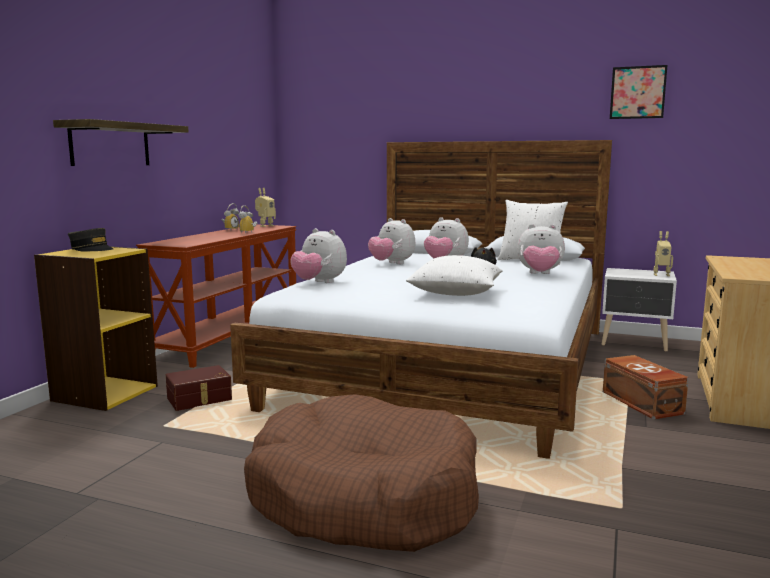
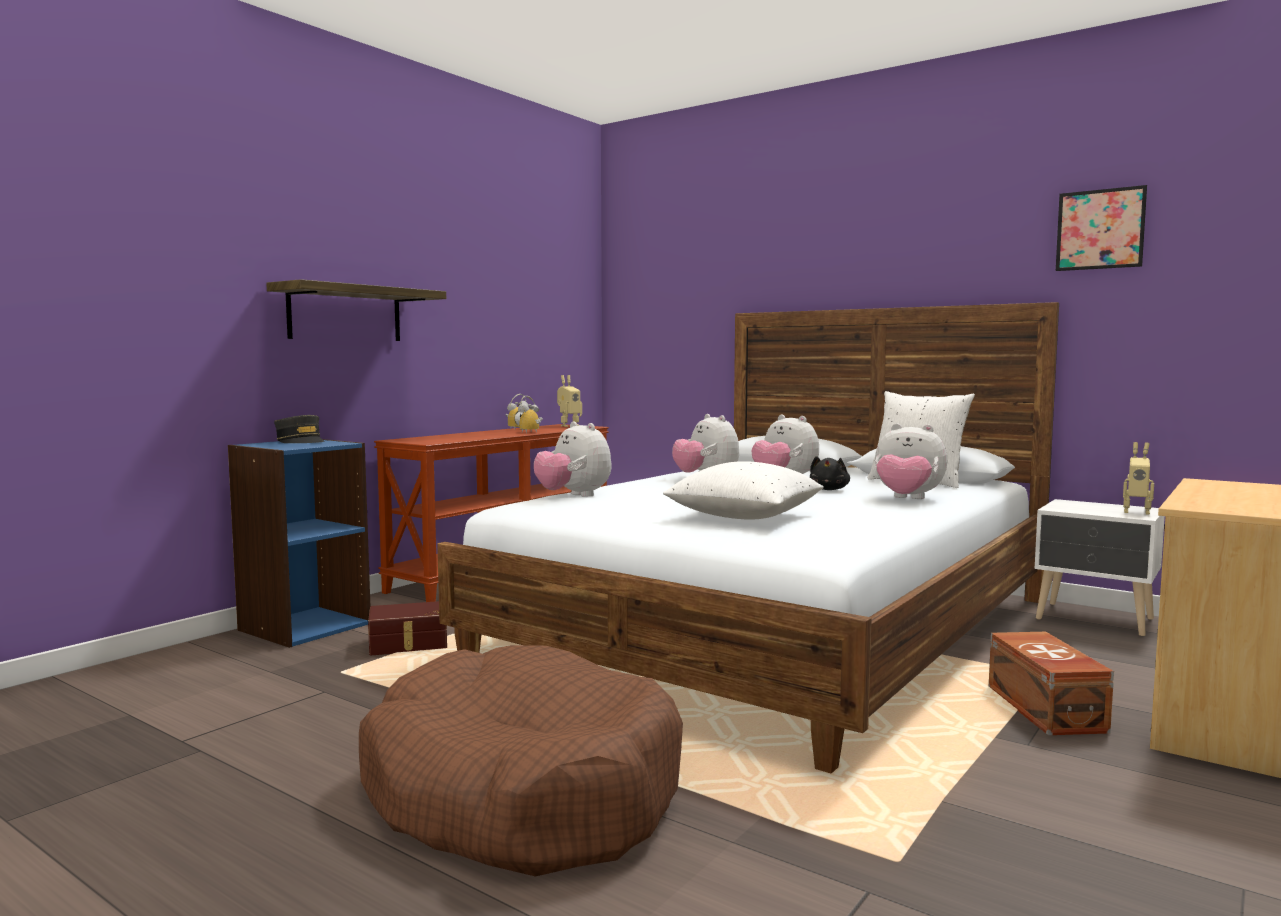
camera: 15 degrees right, 5 degrees down
yellow bookcase [34,246,158,411] -> blue bookcase [228,439,371,648]

